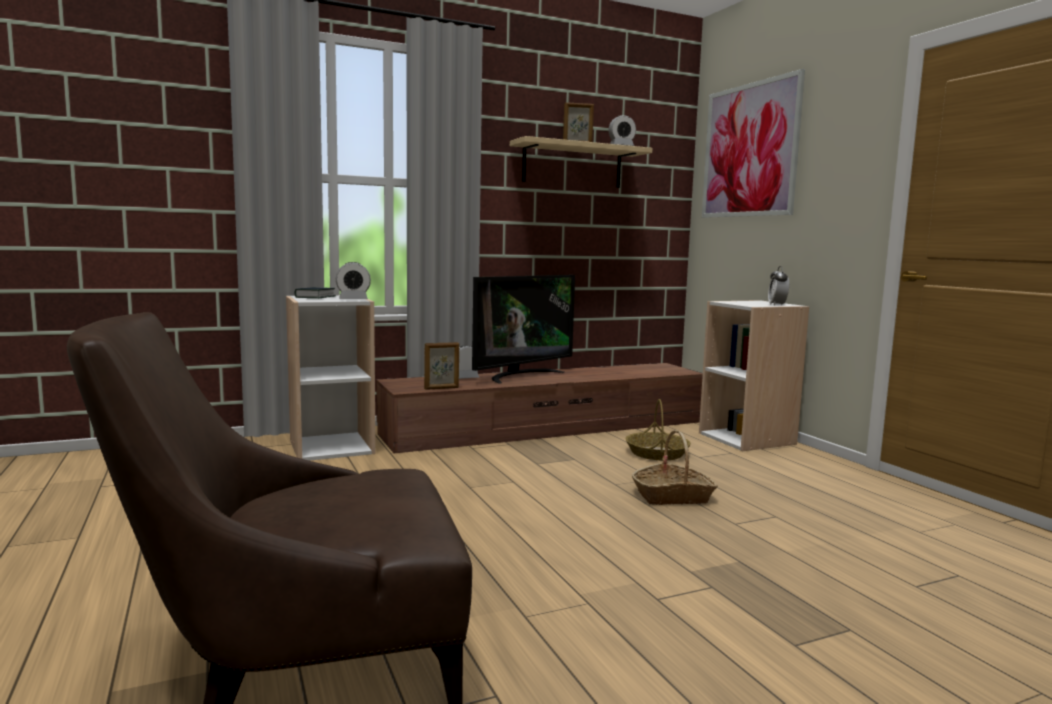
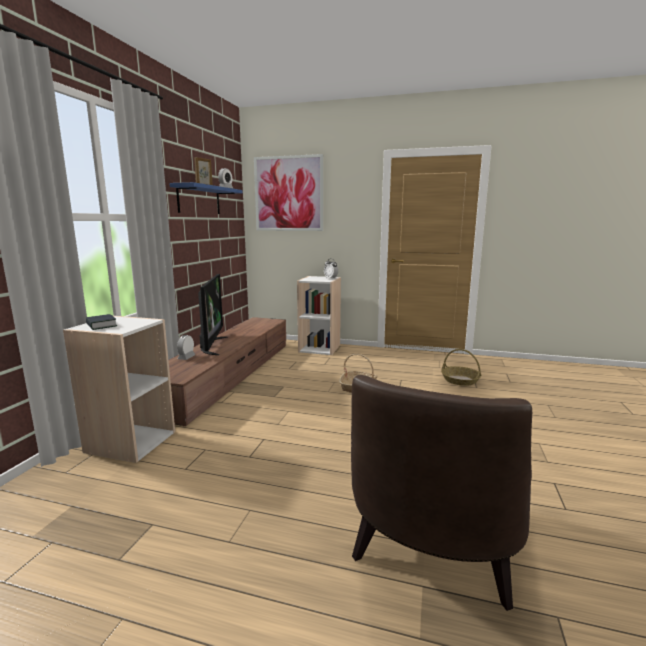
camera: 50 degrees left, 5 degrees up
alarm clock [336,262,371,299] -> none
picture frame [424,342,459,390] -> none
beige shelf [510,136,652,188] -> blue shelf [169,182,243,214]
basket [626,399,691,460] -> basket moved to [441,349,481,386]

